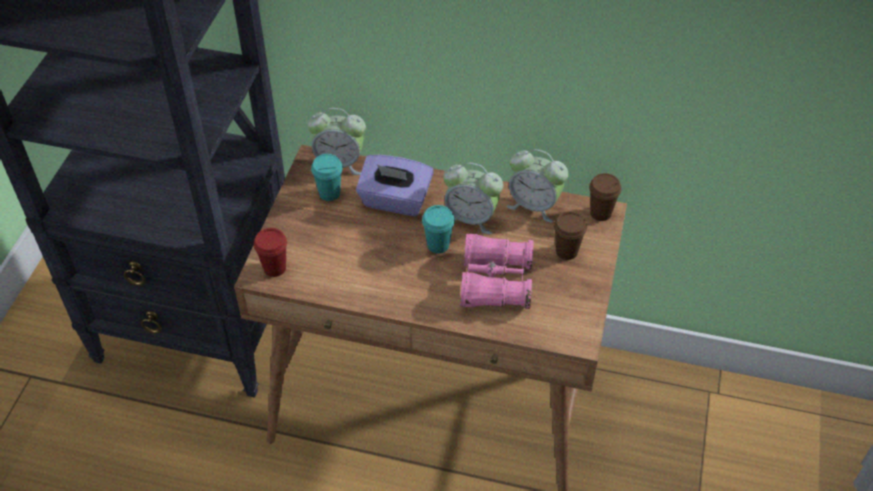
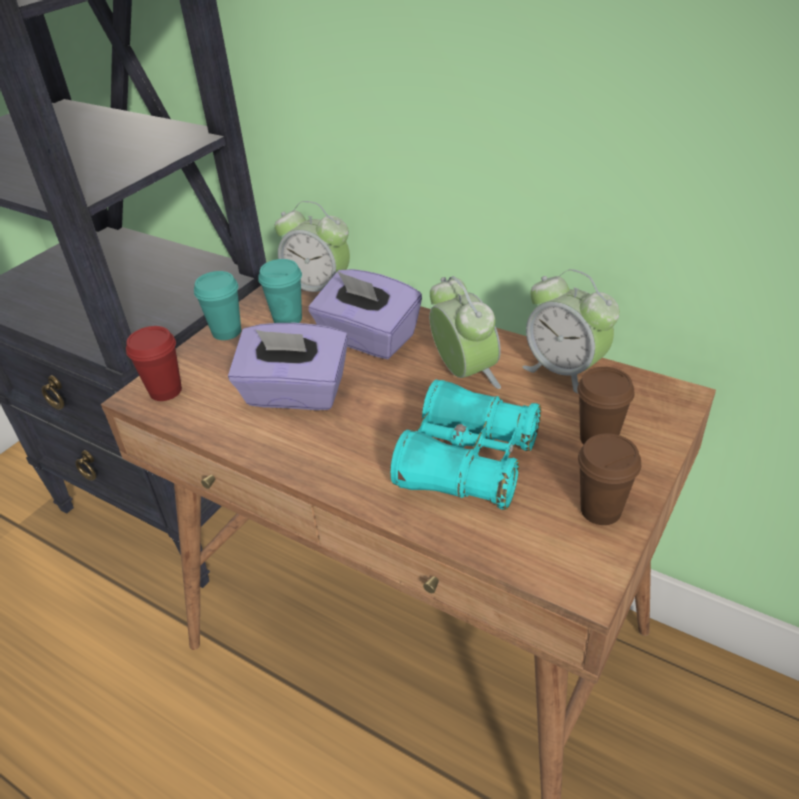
camera: 20 degrees right, 10 degrees down
turquoise cup [422,205,455,254] -> turquoise cup moved to [194,271,241,340]
alarm clock [443,163,503,234] -> alarm clock turned 150 degrees counterclockwise [429,276,501,389]
pink binoculars [460,233,534,309] -> turquoise binoculars [390,380,541,510]
brown cup [589,173,621,221] -> brown cup moved to [578,433,641,525]
none -> purple tissue box [228,323,348,410]

